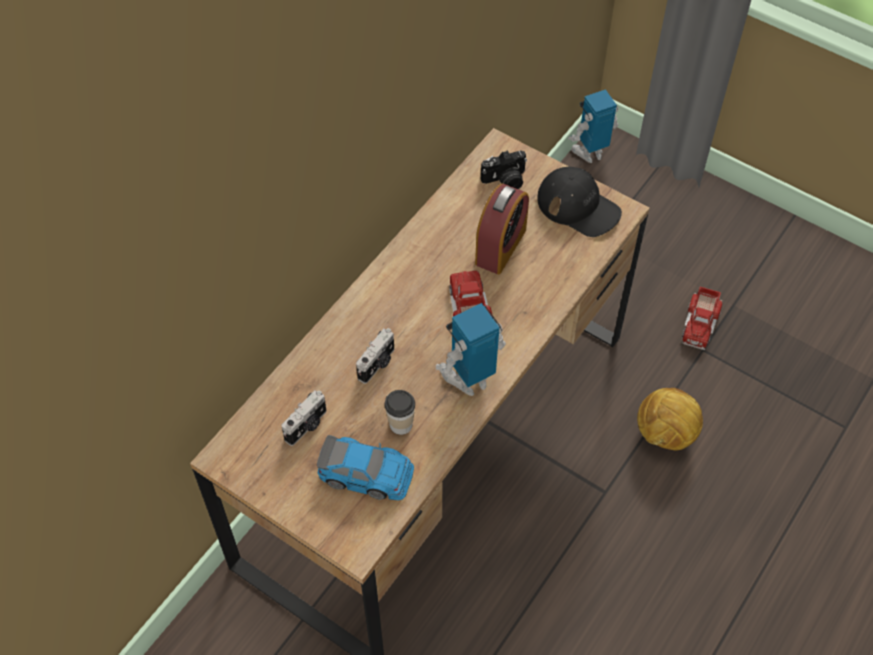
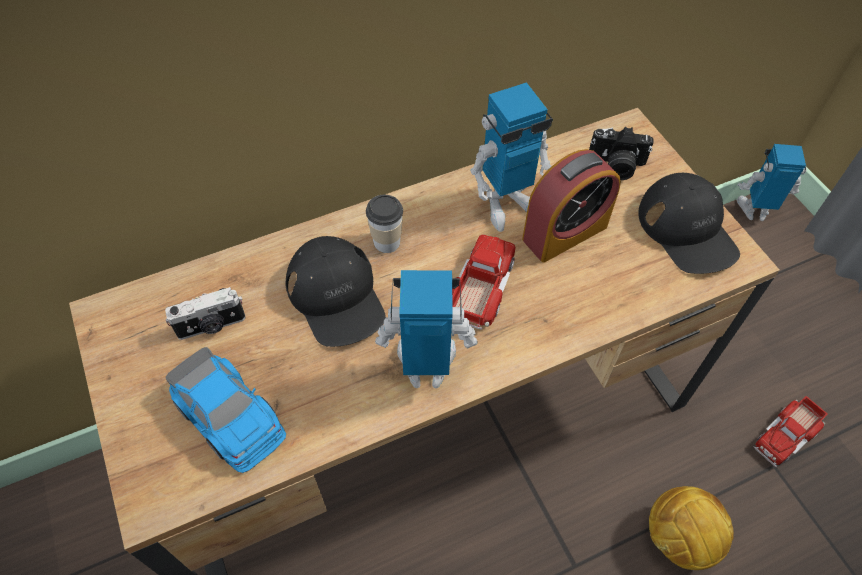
camera: 30 degrees right, 0 degrees up
camera [356,328,394,384] -> black cap [285,236,386,347]
cup [385,390,415,435] -> cup moved to [366,195,403,253]
none -> toy robot [470,82,553,232]

